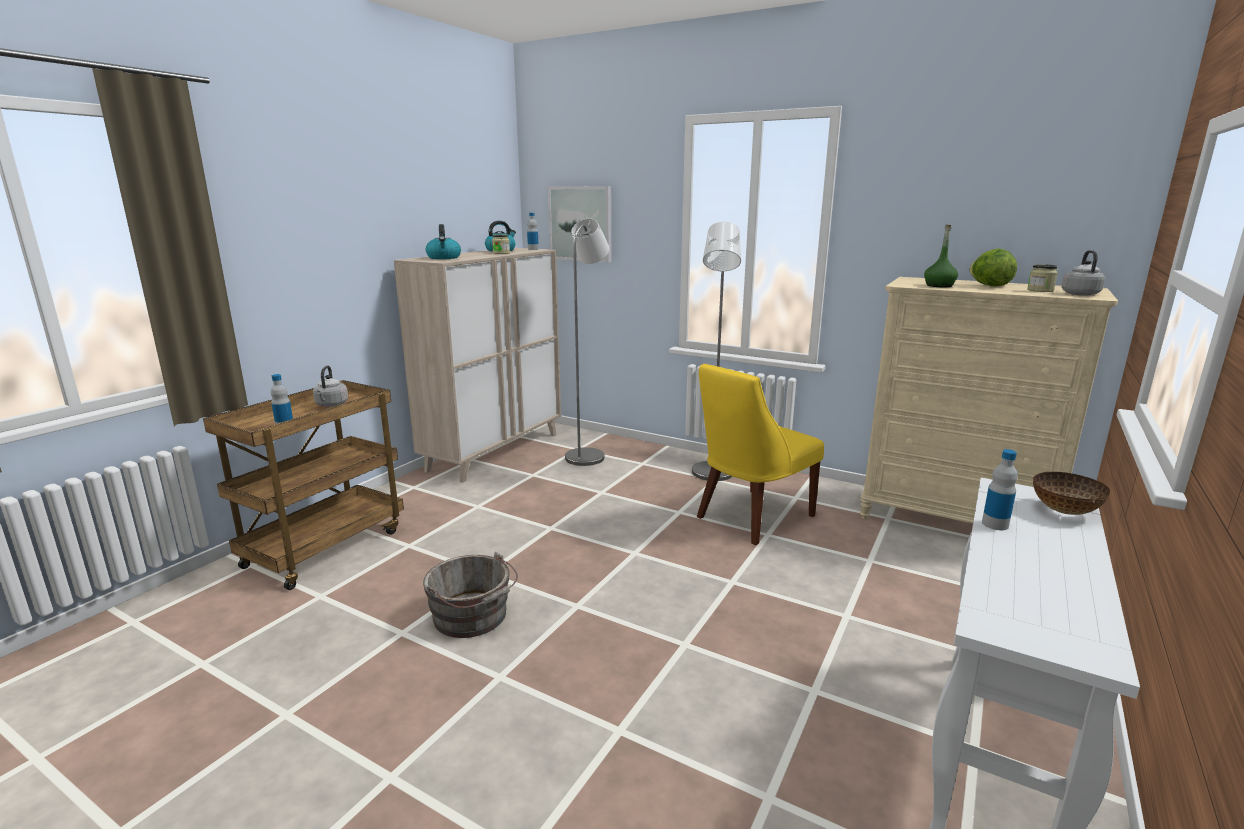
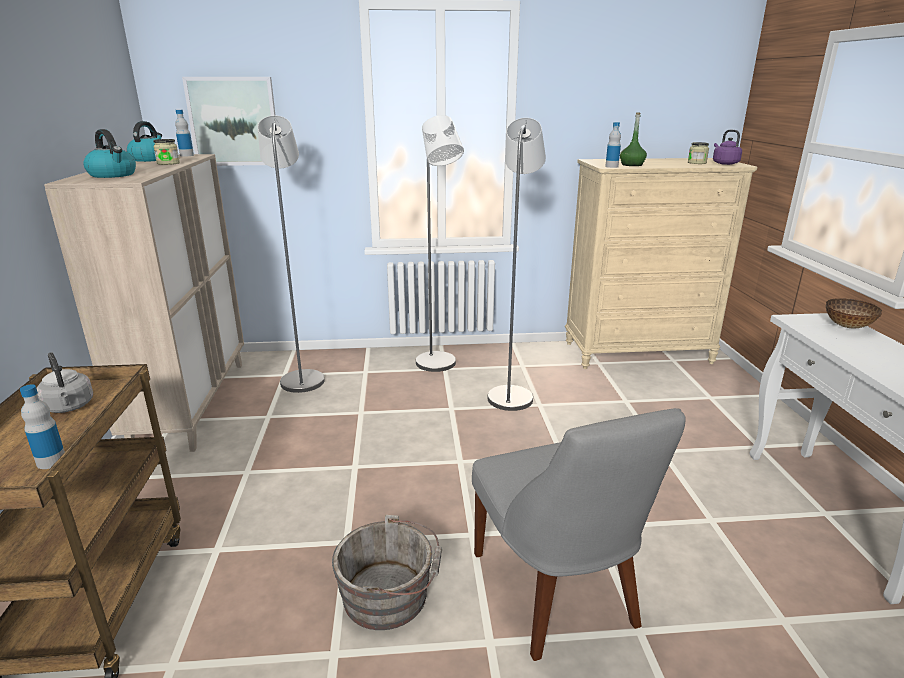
camera: 35 degrees left, 5 degrees up
yellow chair [697,364,824,545] -> grey floor lamp [488,118,546,411]
lettuce [969,249,1017,286] -> none
bottle [982,449,1018,530] -> bottle moved to [605,122,621,168]
grey kettle [1061,250,1105,296] -> purple kettle [713,130,742,165]
none -> grey chair [472,408,686,661]

